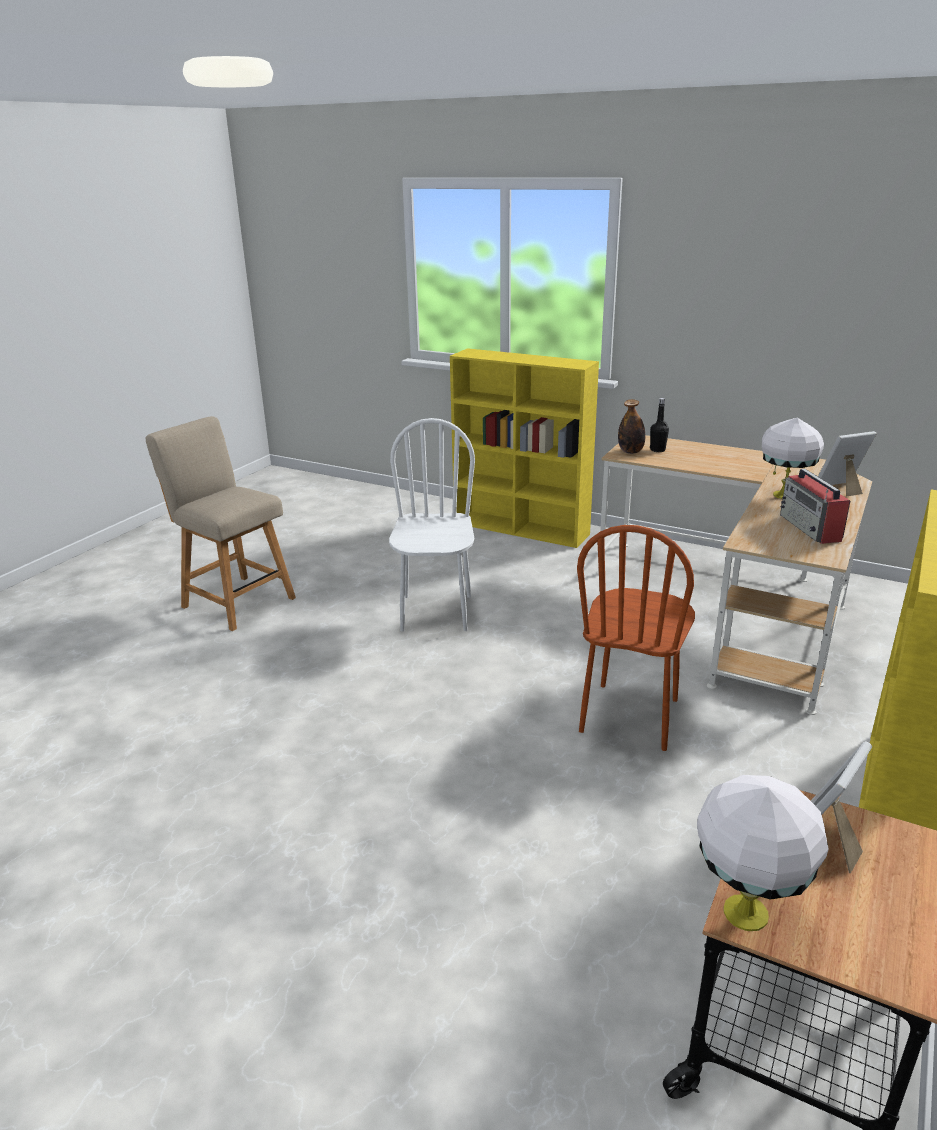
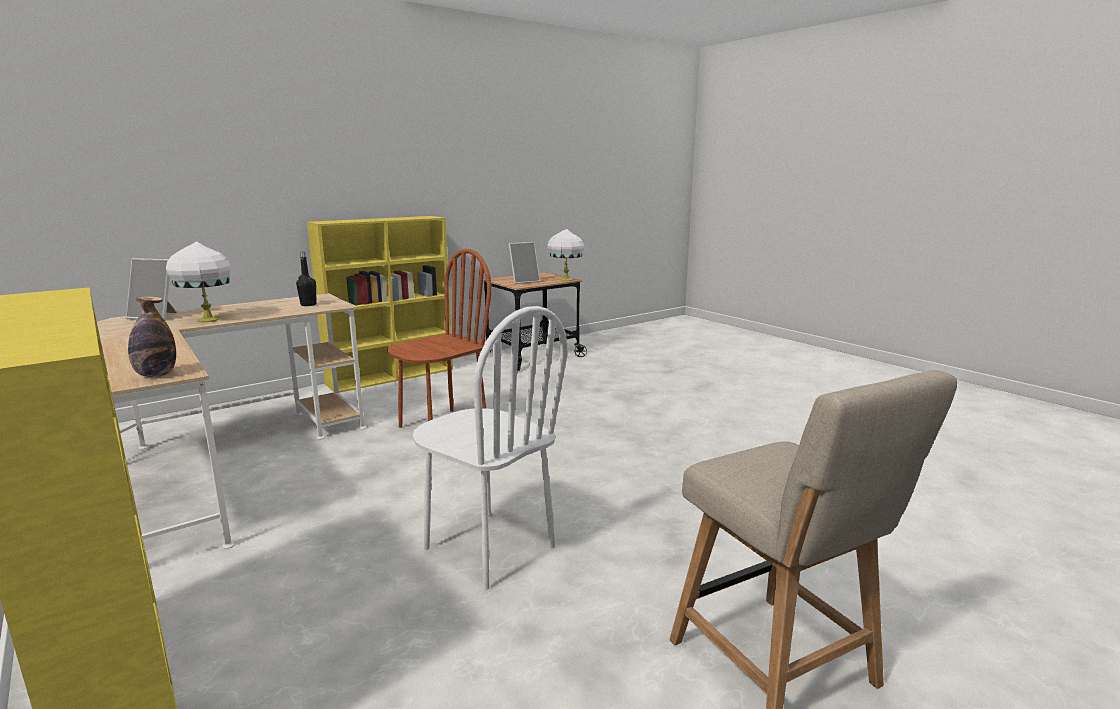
camera: 155 degrees left, 10 degrees down
white chair [389,418,475,631] -> white chair turned 75 degrees counterclockwise [413,306,567,590]
black bottle [650,398,669,452] -> black bottle moved to [296,252,317,306]
radio [780,469,850,544] -> none

